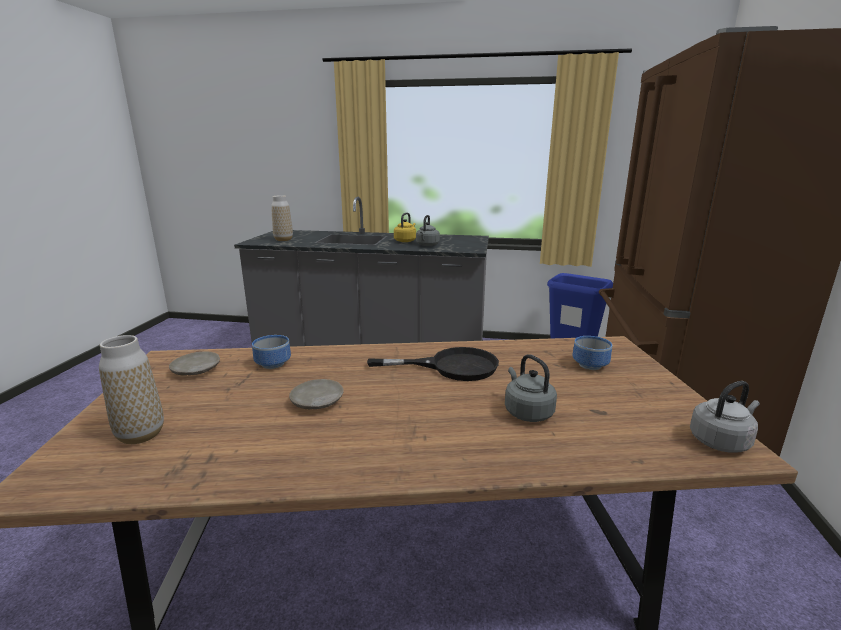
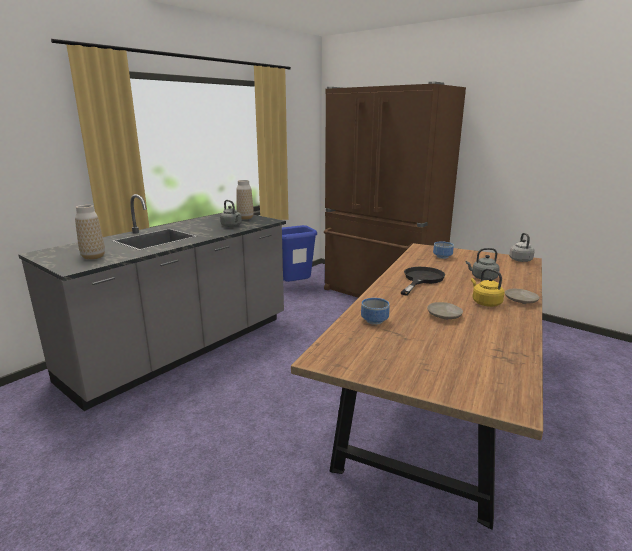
camera: 60 degrees left, 0 degrees up
vase [99,335,164,444] -> vase moved to [236,180,254,220]
beige plate [169,351,220,376] -> beige plate moved to [505,289,540,304]
yellow kettle [394,213,416,242] -> yellow kettle moved to [471,268,505,307]

